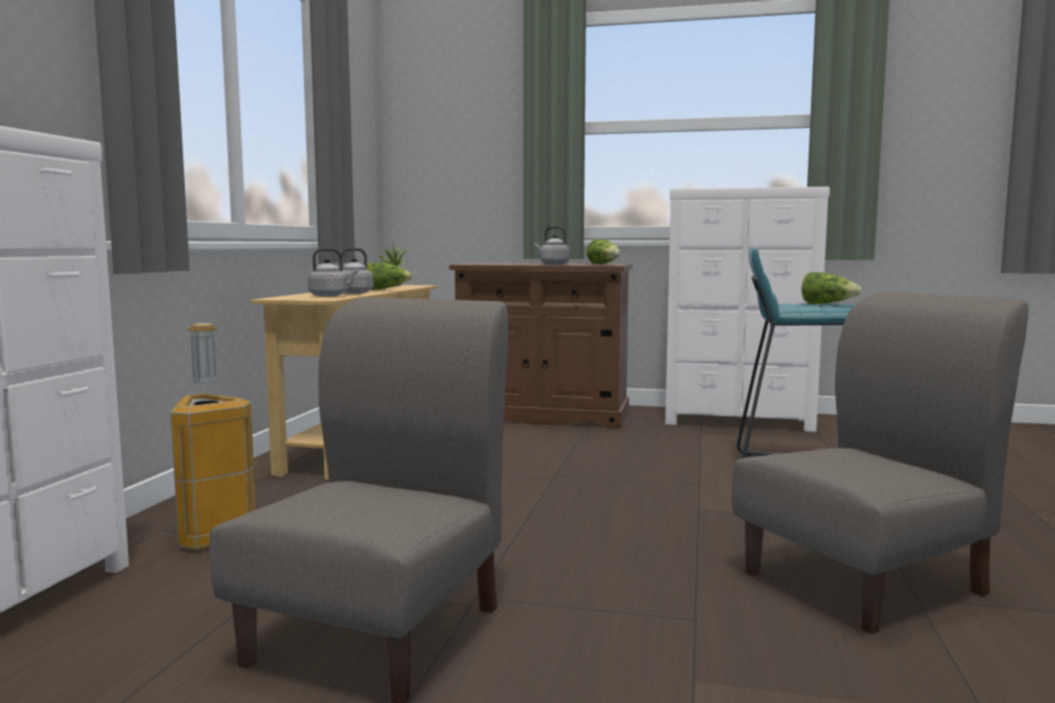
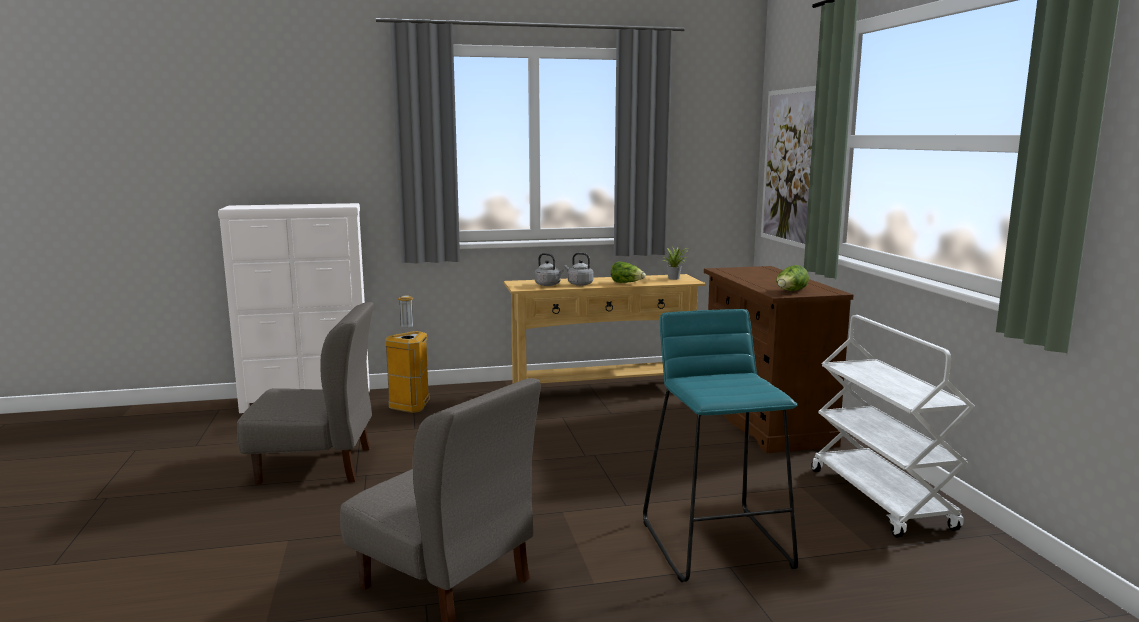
camera: 65 degrees right, 5 degrees up
grey kettle [534,226,570,265] -> none
white dresser [665,187,830,432] -> white cart [811,315,975,538]
lettuce [802,272,862,304] -> none
none -> picture [761,86,816,249]

